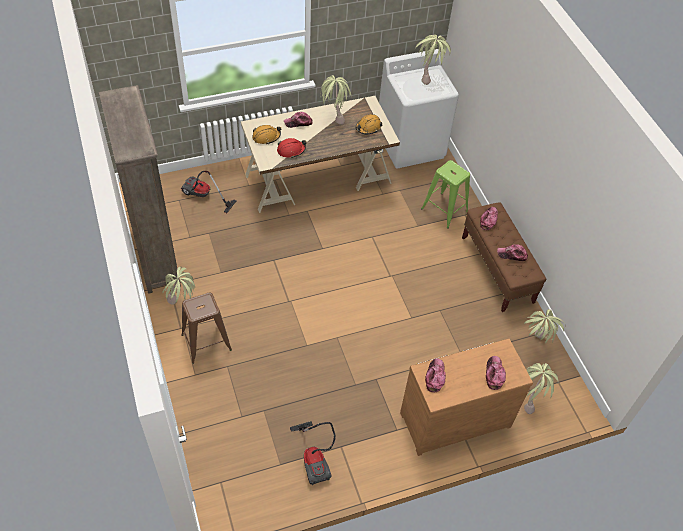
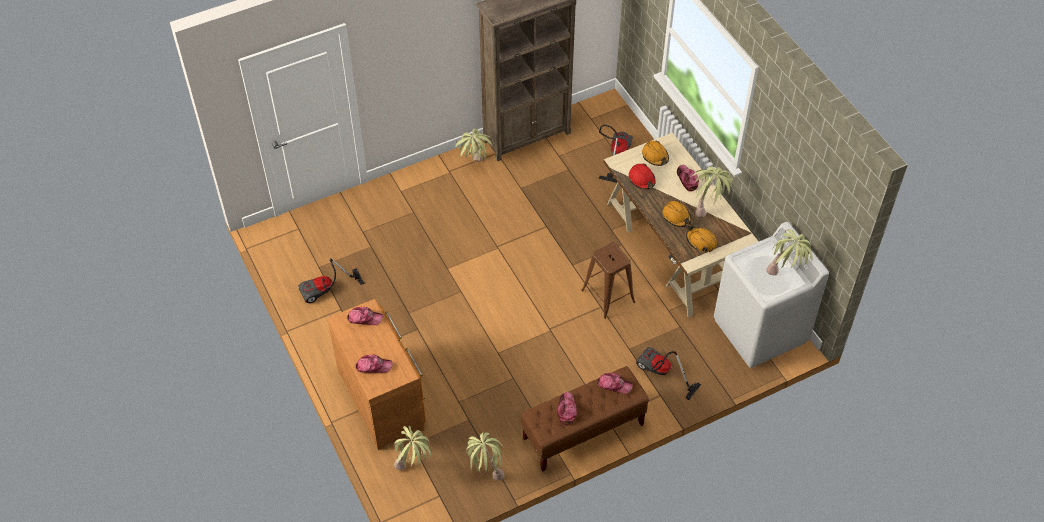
camera: 85 degrees right, 0 degrees up
brown stool [181,293,232,364] -> brown stool moved to [581,242,635,319]
green stool [421,160,470,229] -> vacuum cleaner [636,347,701,400]
none -> orange hard hat [662,200,691,227]

